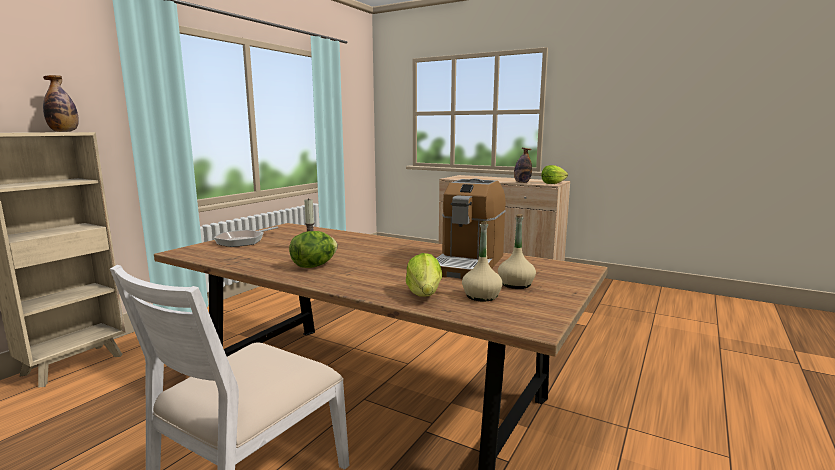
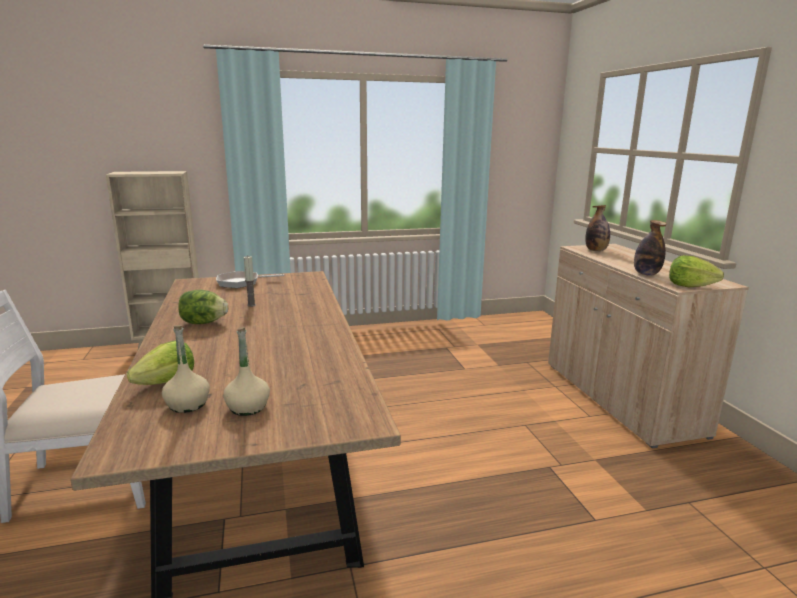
camera: 45 degrees right, 5 degrees up
bottle [43,75,79,132] -> bottle moved to [585,205,610,251]
coffee machine [436,179,506,279] -> none

